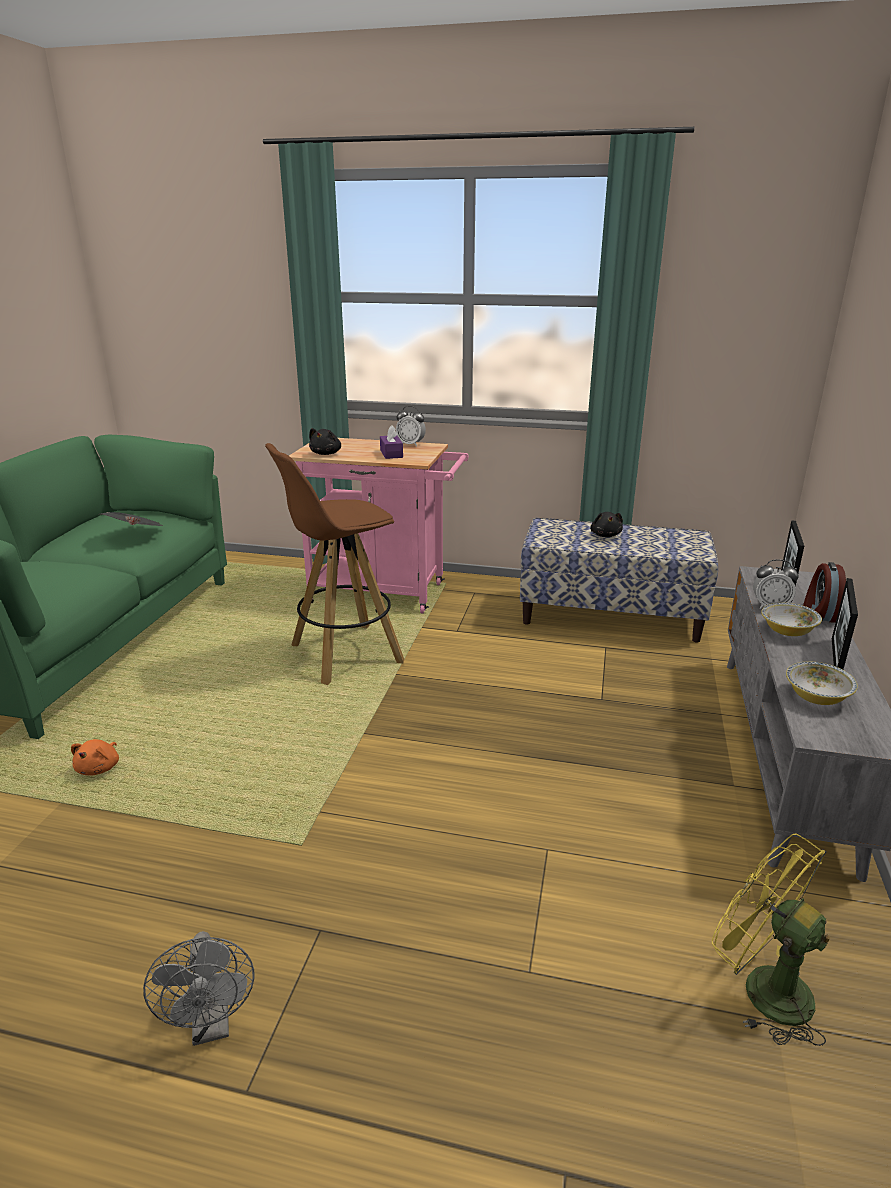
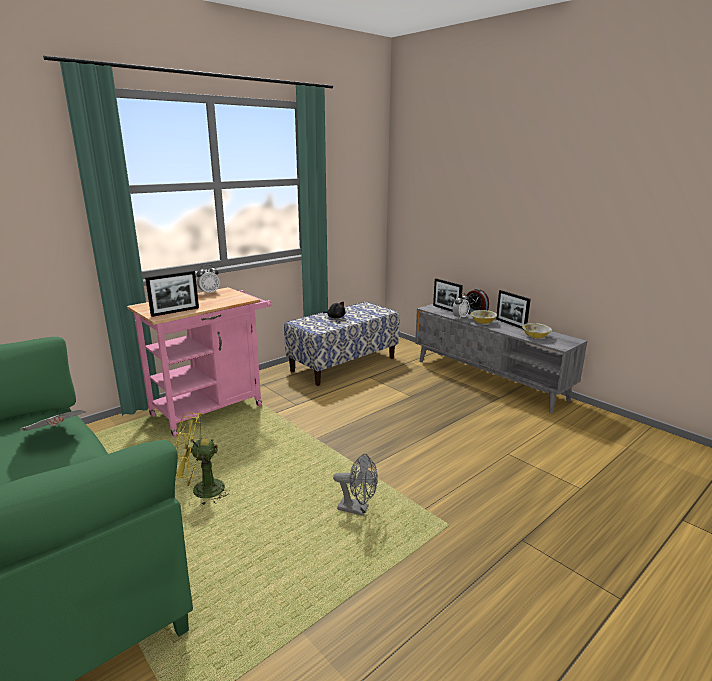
camera: 55 degrees left, 5 degrees down
orange plush toy [71,739,119,776] -> none
grey fan [143,931,254,1046] -> grey fan moved to [333,454,378,516]
brown stool [265,443,404,685] -> none
black plush toy [309,428,341,455] -> picture frame [145,271,199,317]
purple tissue box [380,426,403,459] -> none
yellow fan [712,833,830,1046] -> yellow fan moved to [175,412,229,505]

